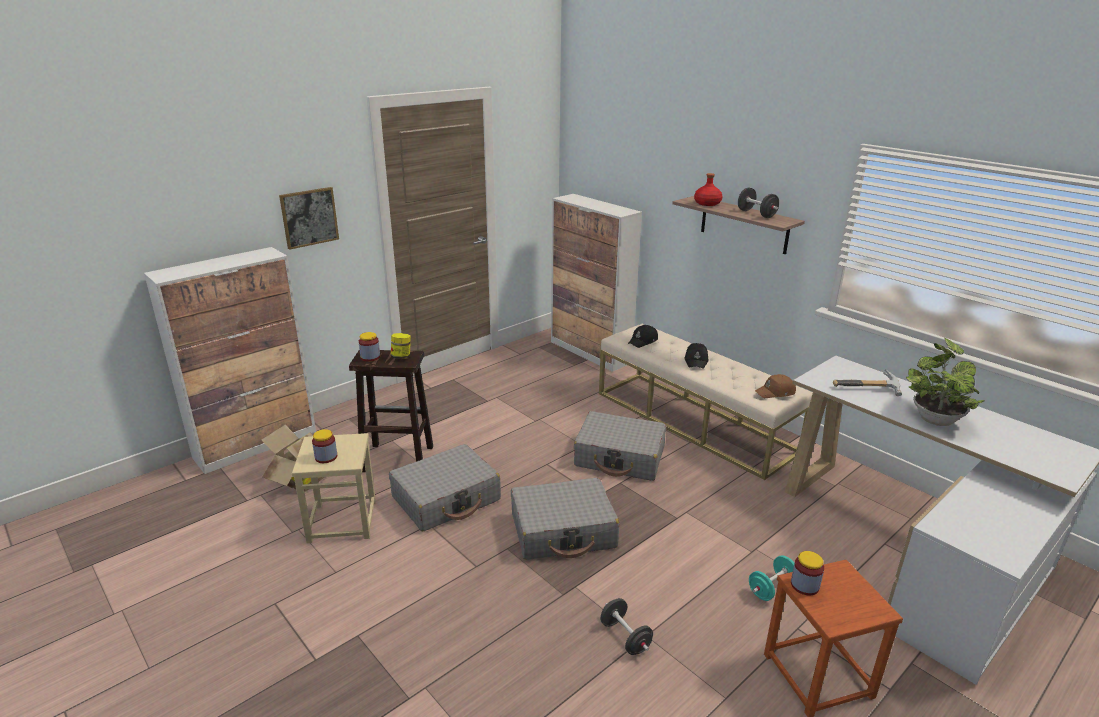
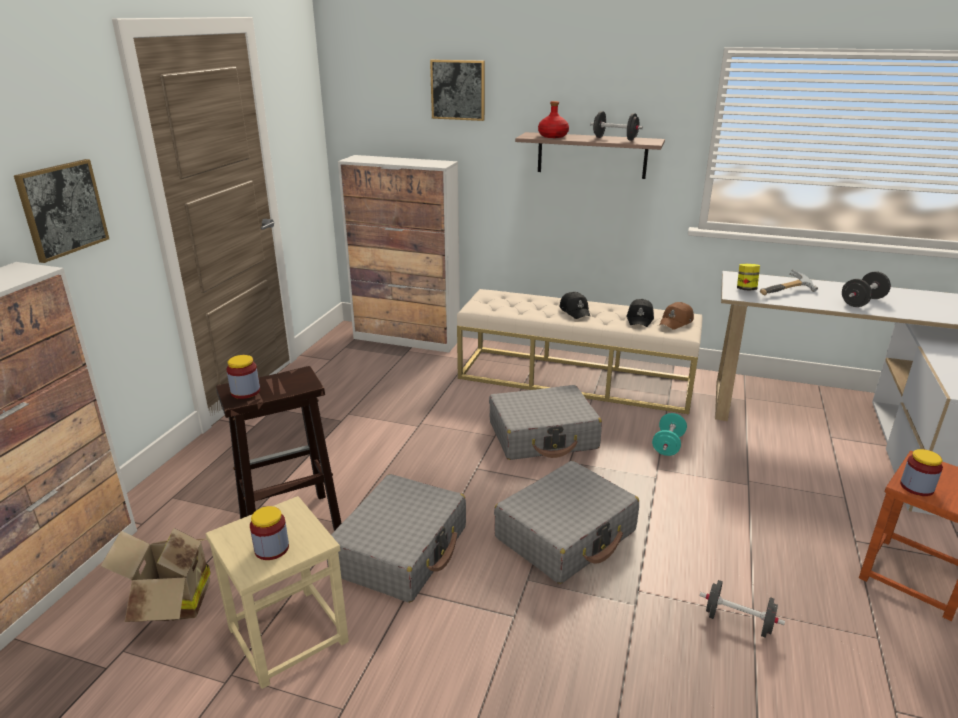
camera: 30 degrees left, 0 degrees up
jar [391,333,411,359] -> jar moved to [737,264,760,290]
black cap [628,325,658,348] -> black cap moved to [626,299,654,327]
turquoise dumbbell [749,555,794,601] -> turquoise dumbbell moved to [652,413,687,456]
potted plant [906,337,985,426] -> black dumbbell [842,271,891,307]
none -> picture [430,59,485,121]

